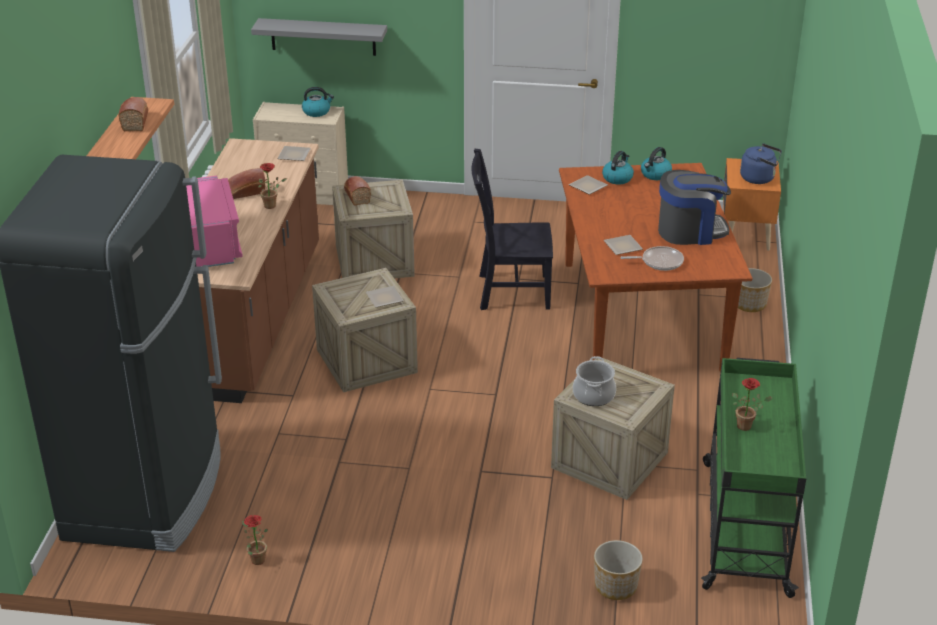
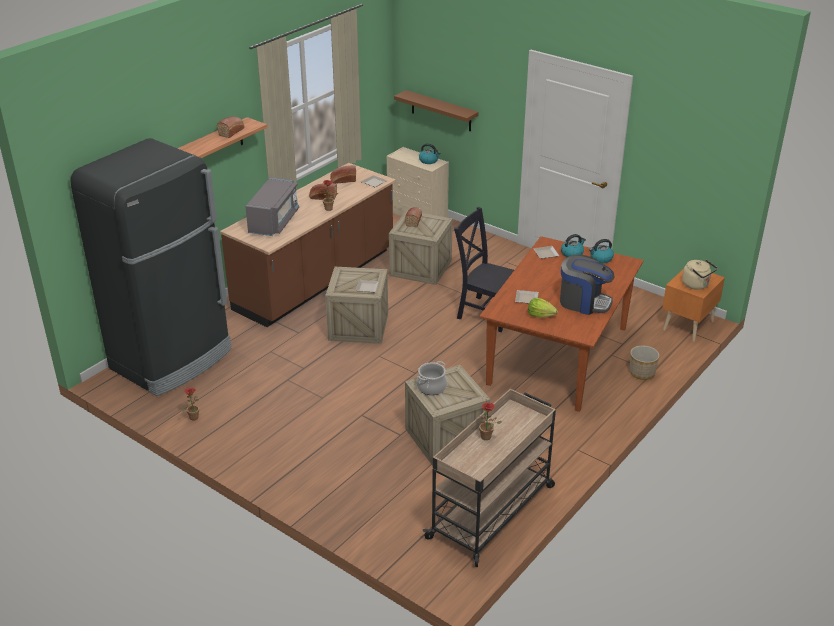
camera: 30 degrees right, 0 degrees up
pink microwave [186,176,243,267] -> grey microwave [245,177,299,236]
grey shelf [251,18,387,56] -> brown shelf [394,90,479,131]
planter [594,540,643,600] -> none
frying pan [620,246,684,271] -> lettuce [528,298,558,318]
green cart [701,358,806,598] -> beige cart [423,389,556,567]
blue kettle [740,144,782,184] -> beige kettle [682,260,718,290]
none -> bread [330,165,356,184]

